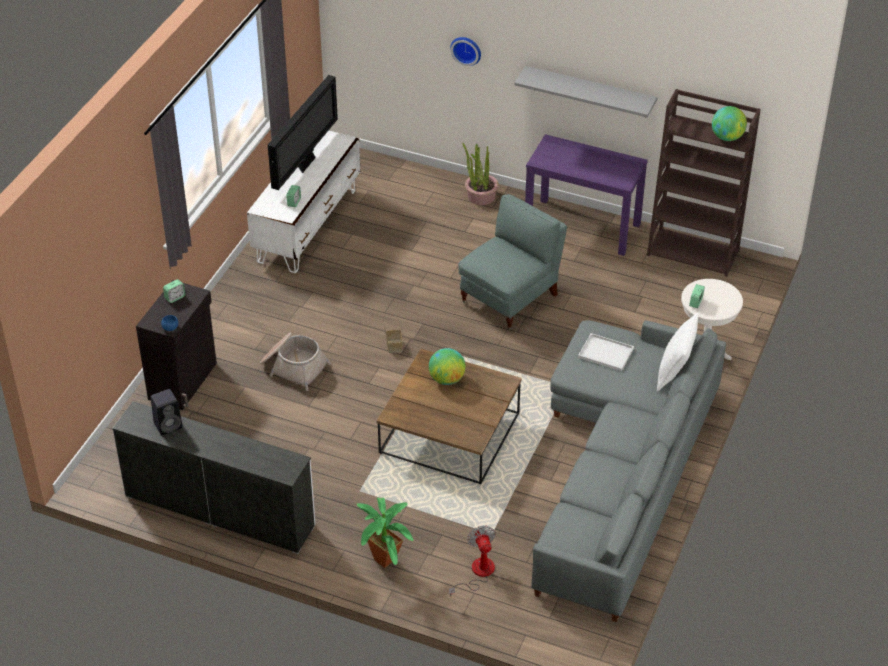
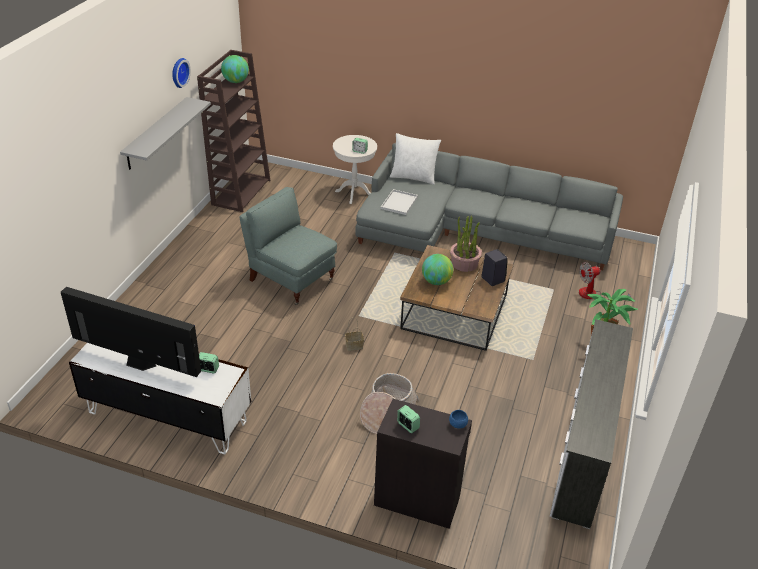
camera: 95 degrees left, 5 degrees down
black speaker [150,389,183,435] -> black speaker moved to [481,249,508,286]
wall clock [450,37,481,66] -> wall clock moved to [172,58,191,88]
potted plant [462,143,499,205] -> potted plant moved to [450,215,482,272]
purple console table [525,134,648,256] -> none

